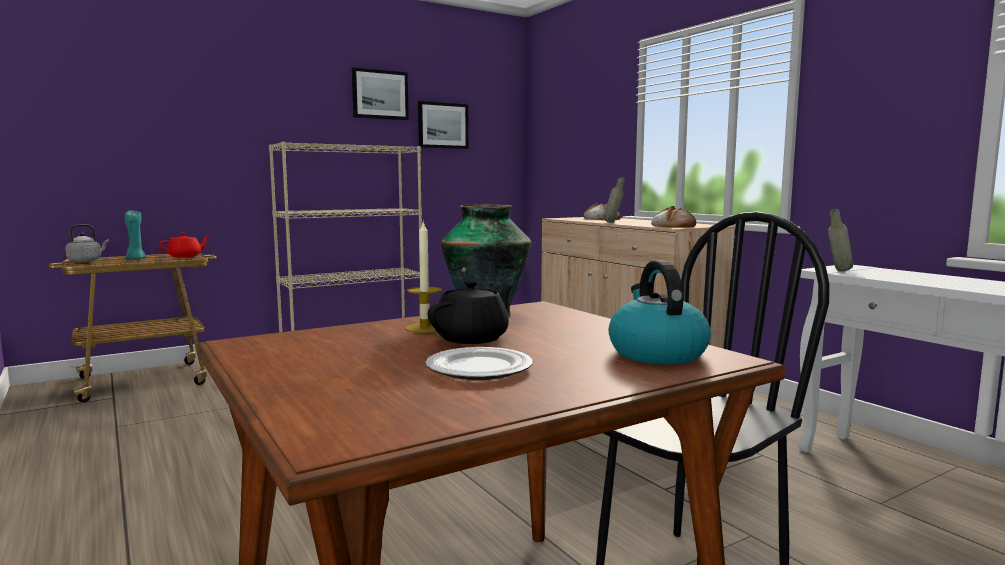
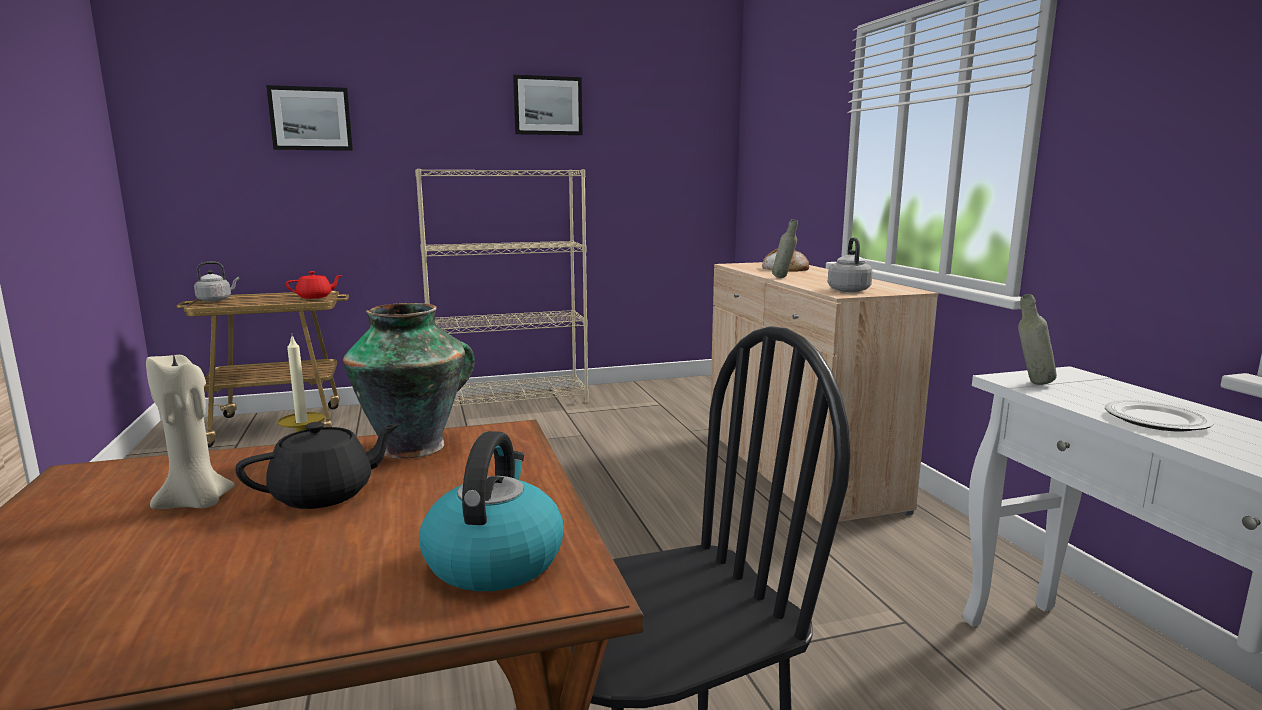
camera: 15 degrees right, 5 degrees up
turquoise candle [125,210,146,259] -> none
picture [418,101,468,149] -> picture moved to [266,85,353,151]
plate [426,347,532,380] -> plate moved to [1105,400,1214,431]
bread [651,206,696,228] -> grey kettle [828,237,873,292]
none -> beige candle [146,351,235,509]

